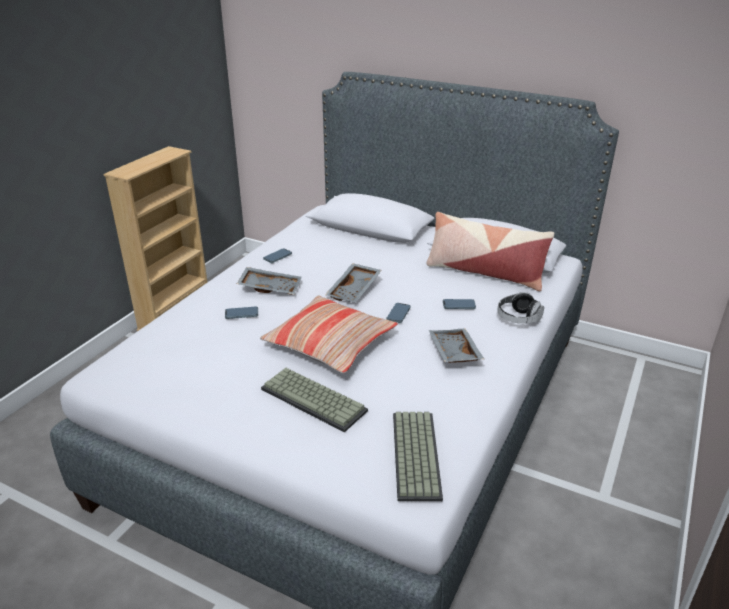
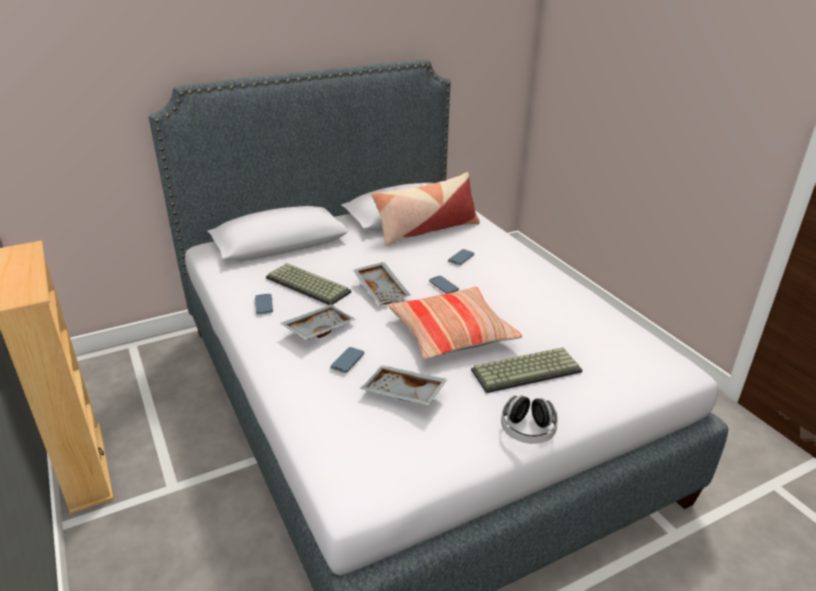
camera: 55 degrees left, 0 degrees up
keyboard [393,412,443,501] -> keyboard moved to [266,263,351,305]
grey tray [429,329,484,363] -> grey tray moved to [360,365,448,405]
headphones [497,292,544,324] -> headphones moved to [501,395,558,444]

